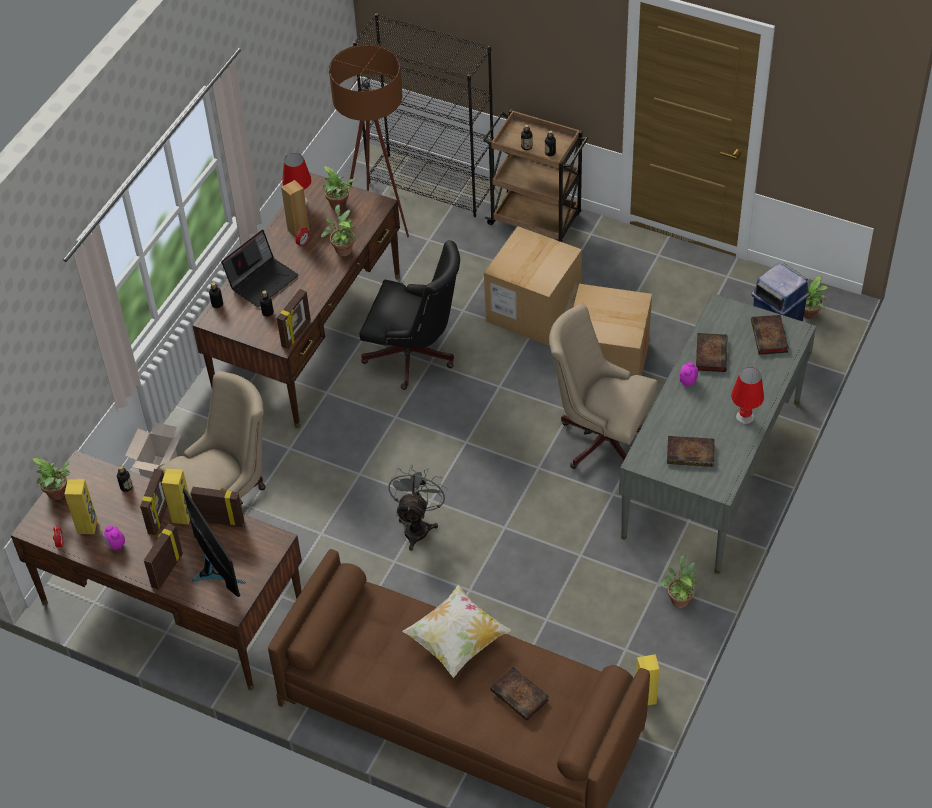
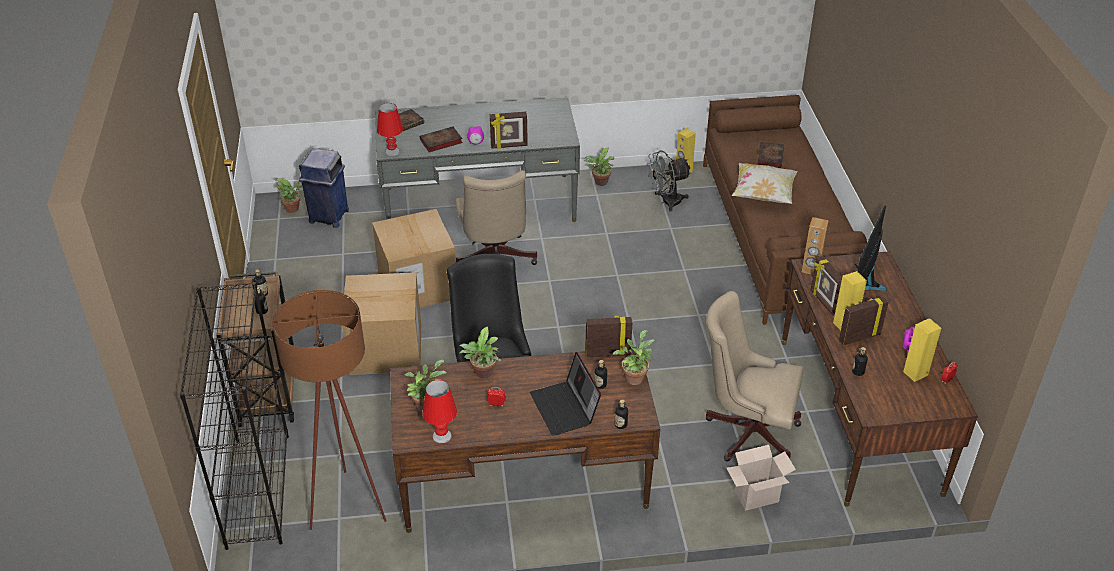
camera: 125 degrees left, 10 degrees down
potted plant [32,458,71,500] -> potted plant moved to [613,330,655,385]
picture frame [144,524,183,590] -> picture frame moved to [490,112,528,149]
laptop [221,230,298,307] -> laptop turned 120 degrees counterclockwise [530,352,601,436]
brown speaker [281,180,309,237] -> brown speaker moved to [802,217,829,275]
grey fan [388,465,447,551] -> grey fan moved to [647,150,691,212]
book [667,436,715,467] -> none
red table lamp [731,367,764,424] -> red table lamp moved to [377,103,403,156]

